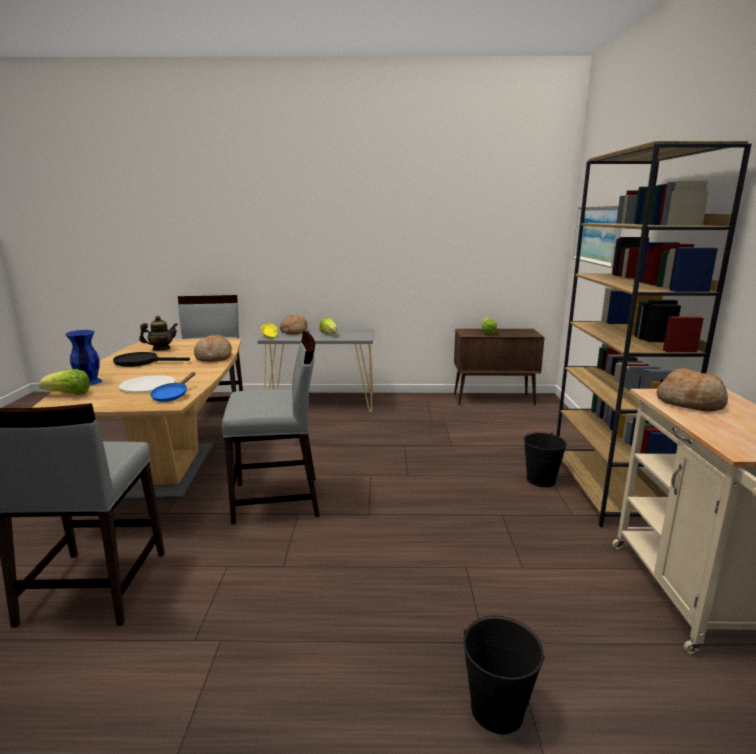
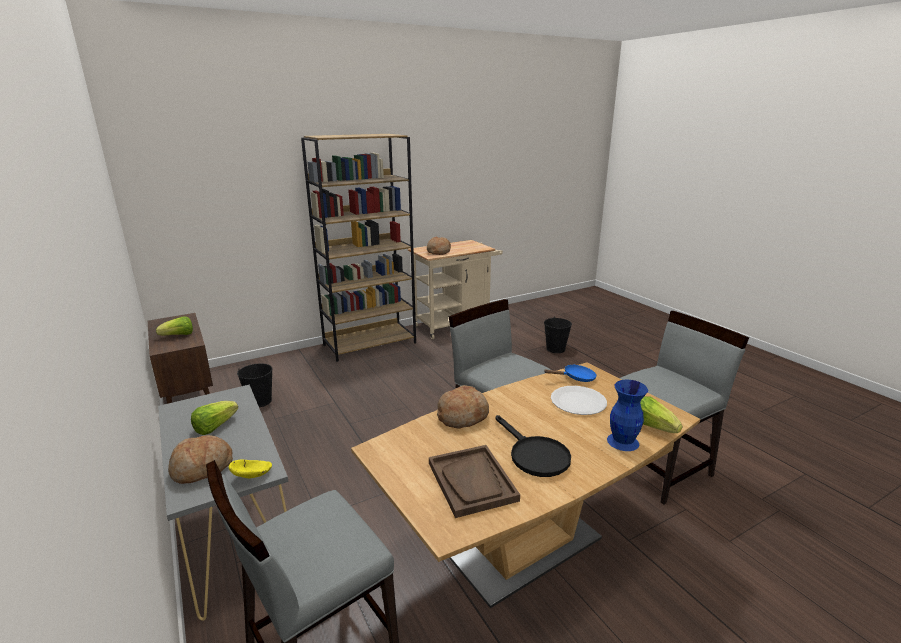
camera: 120 degrees left, 5 degrees up
teapot [139,316,178,351] -> brown tray [429,445,520,518]
black bucket [524,432,567,487] -> black bucket moved to [237,363,272,407]
picture [573,206,622,268] -> none

